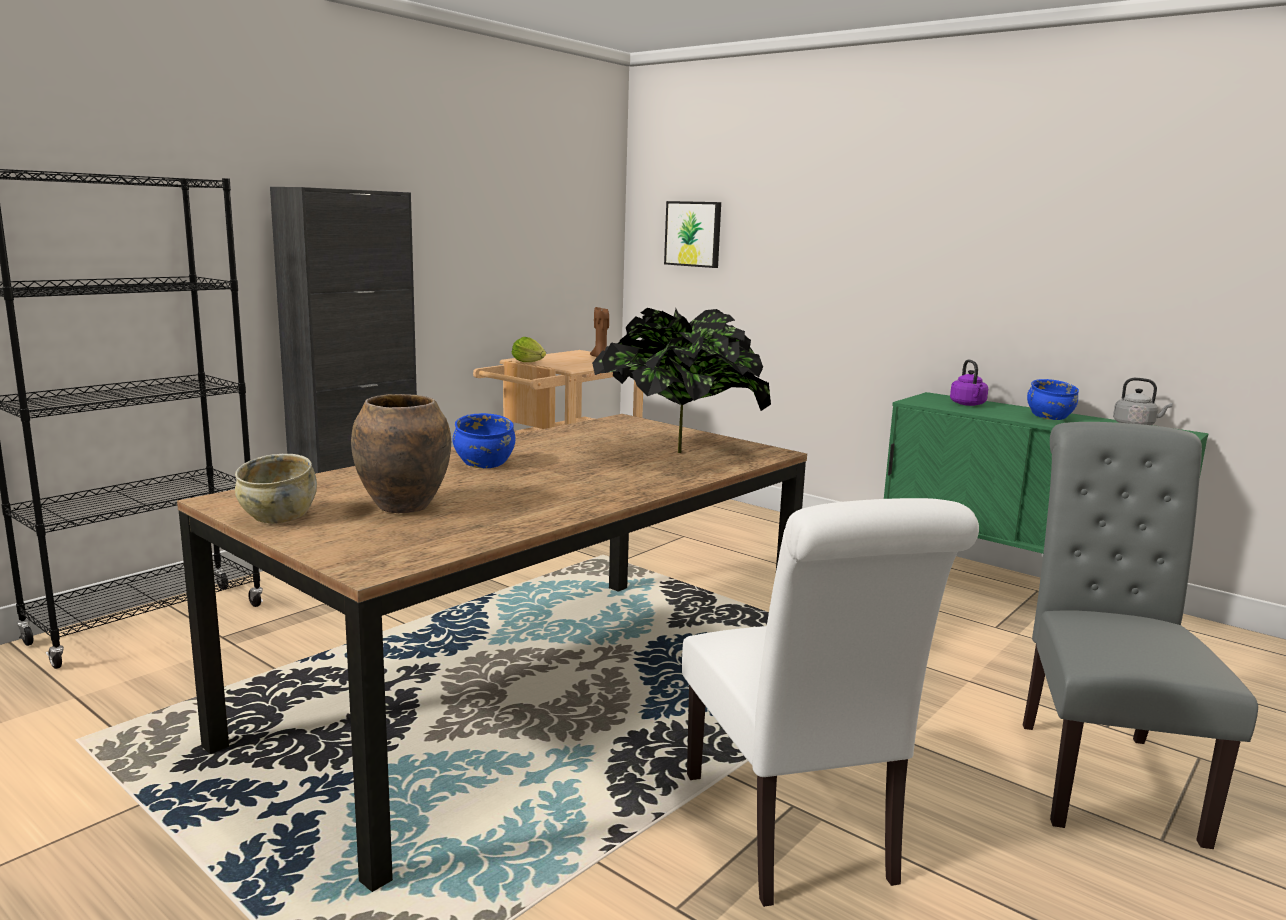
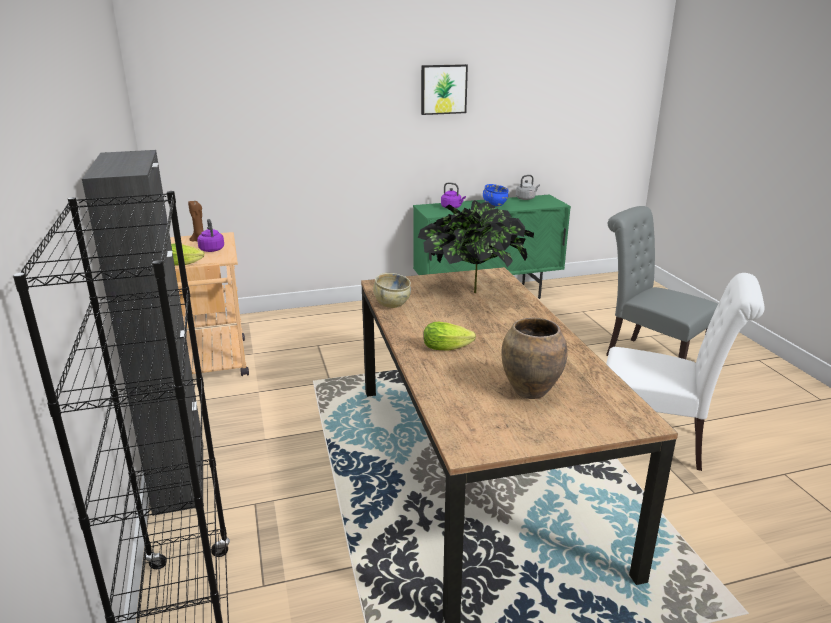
camera: 55 degrees left, 10 degrees up
beige bowl [235,454,317,524] -> beige bowl moved to [373,273,411,308]
blue bowl [453,413,515,468] -> lettuce [424,322,476,351]
picture [664,201,721,268] -> picture moved to [421,64,468,115]
none -> purple kettle [197,219,224,252]

